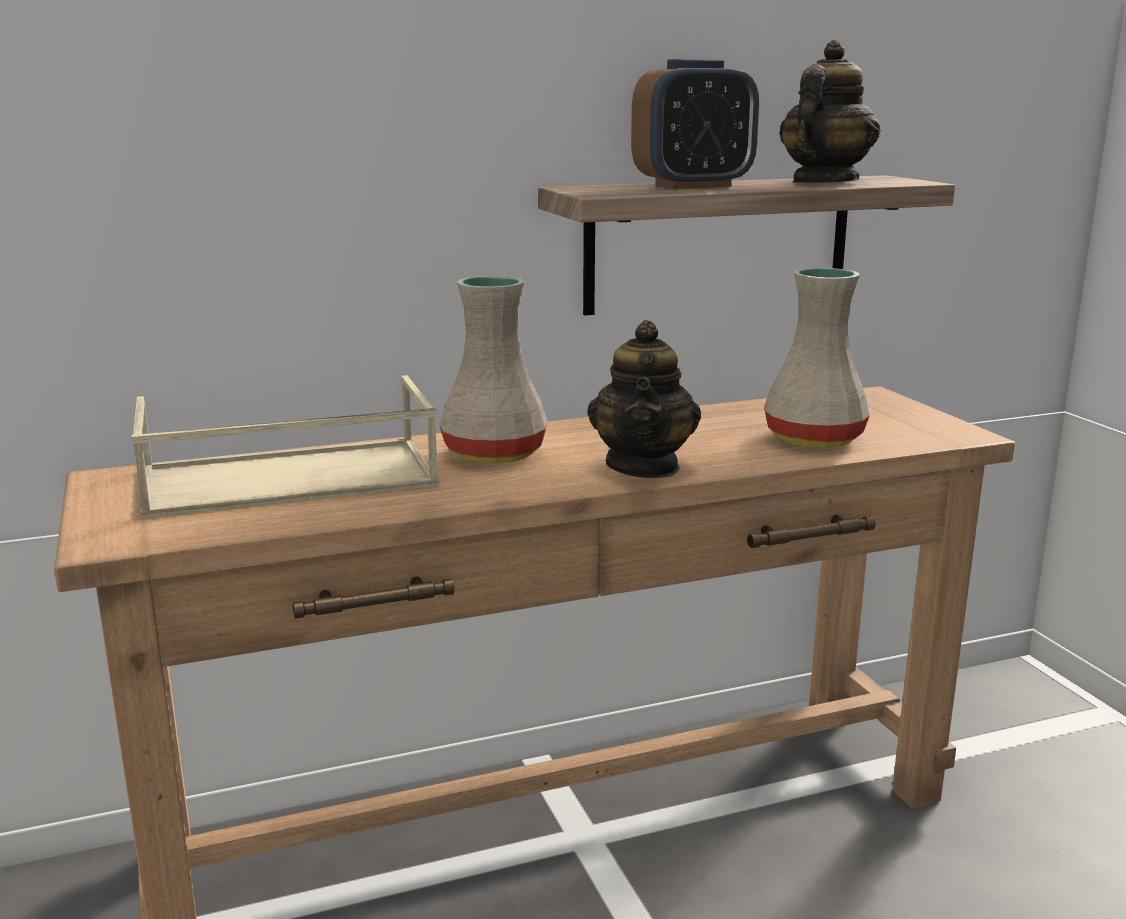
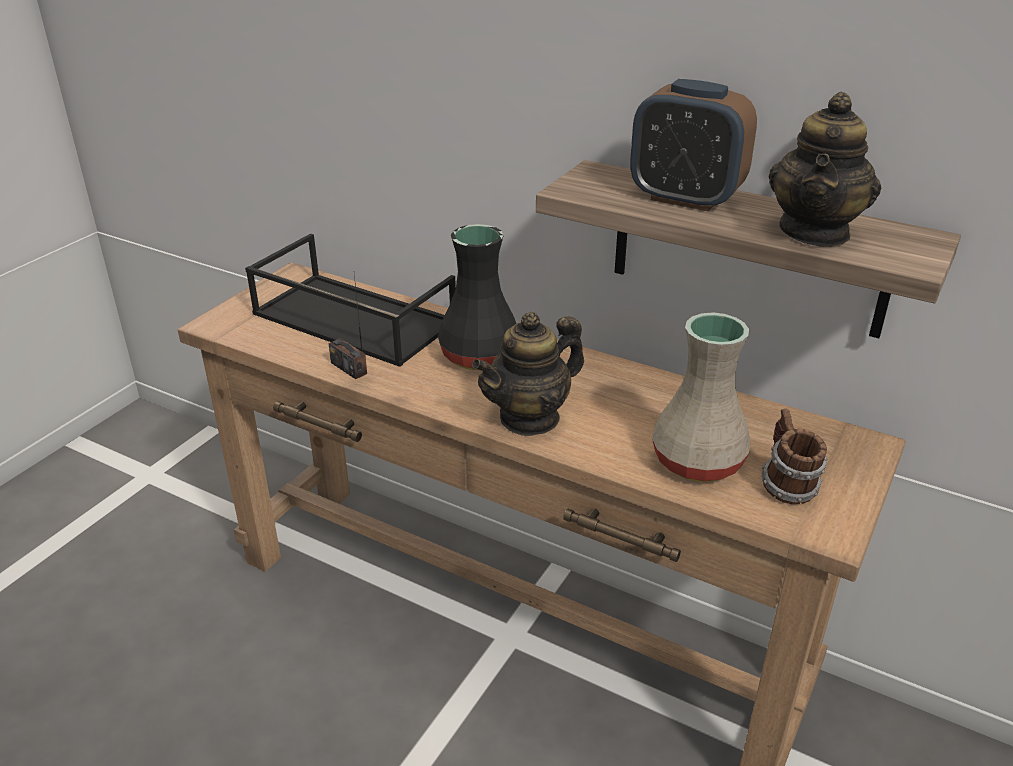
camera: 50 degrees right, 15 degrees up
beige tray [131,375,439,518] -> black tray [245,234,456,367]
beige vase [439,276,548,463] -> black vase [438,224,516,370]
teapot [779,40,880,183] -> teapot turned 120 degrees clockwise [769,92,881,247]
none -> radio [329,275,367,379]
none -> mug [761,409,828,505]

